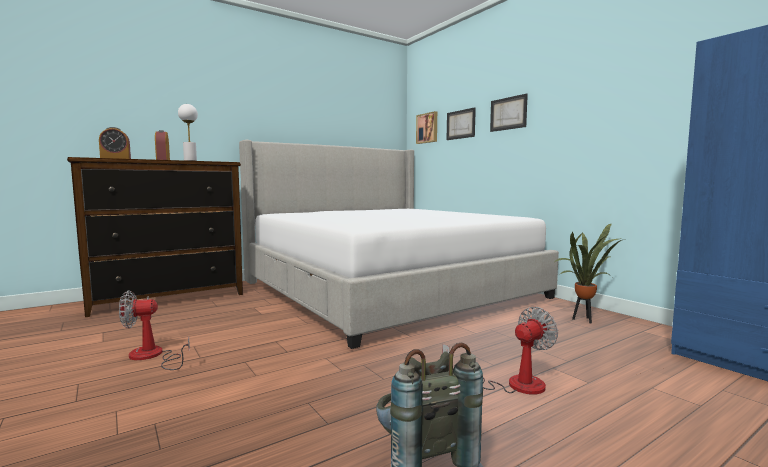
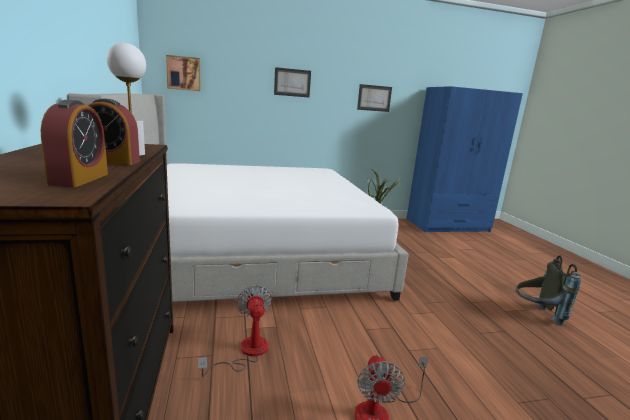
camera: 70 degrees left, 10 degrees up
fan [442,307,558,395] -> fan moved to [198,285,272,377]
picture [447,107,476,140] -> picture moved to [357,84,392,112]

